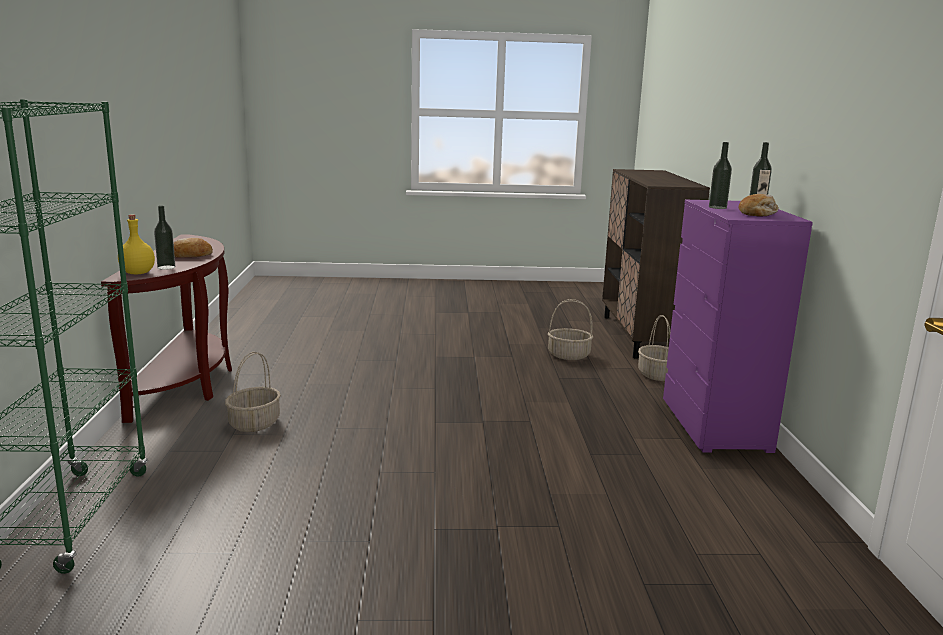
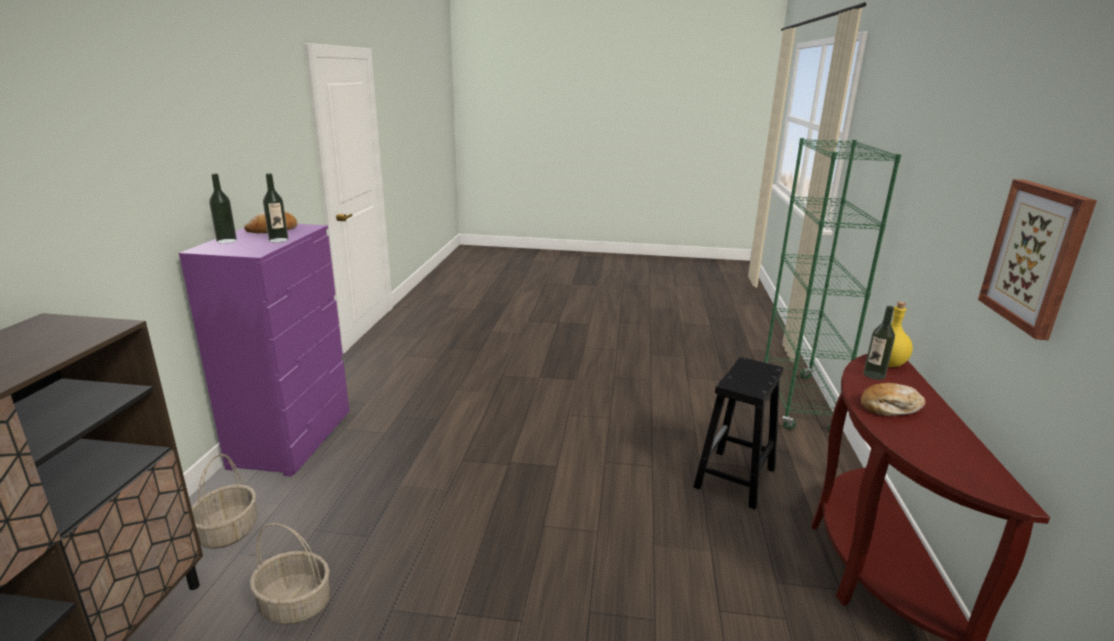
camera: 170 degrees left, 5 degrees up
basket [225,352,281,432] -> black stool [693,357,784,509]
none -> picture [978,179,1097,340]

